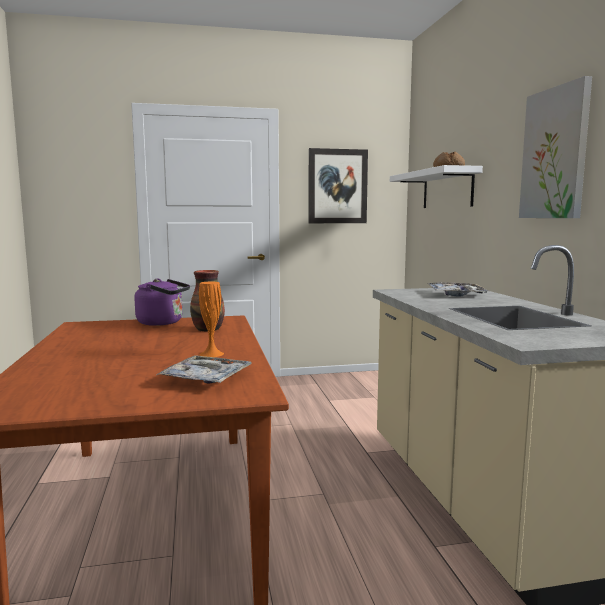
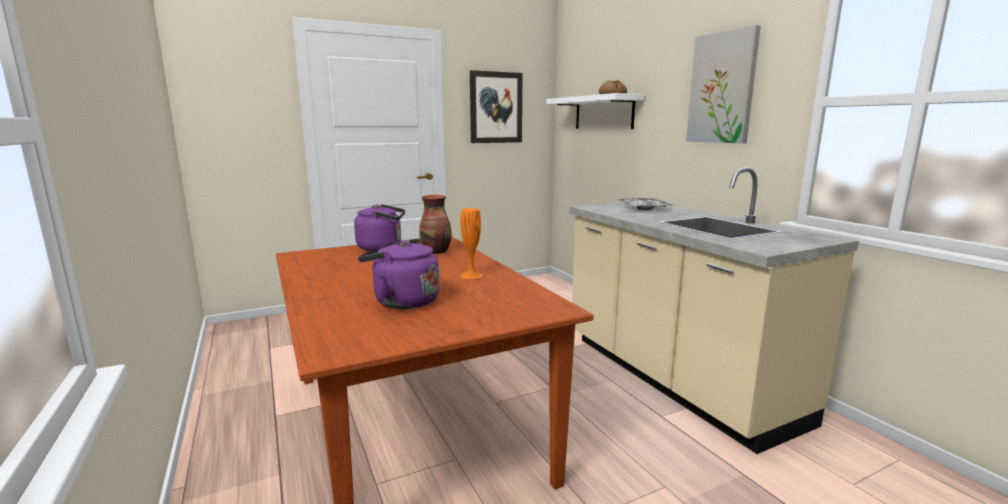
camera: 15 degrees left, 5 degrees up
tray [156,355,251,384] -> none
none -> purple kettle [358,239,439,309]

